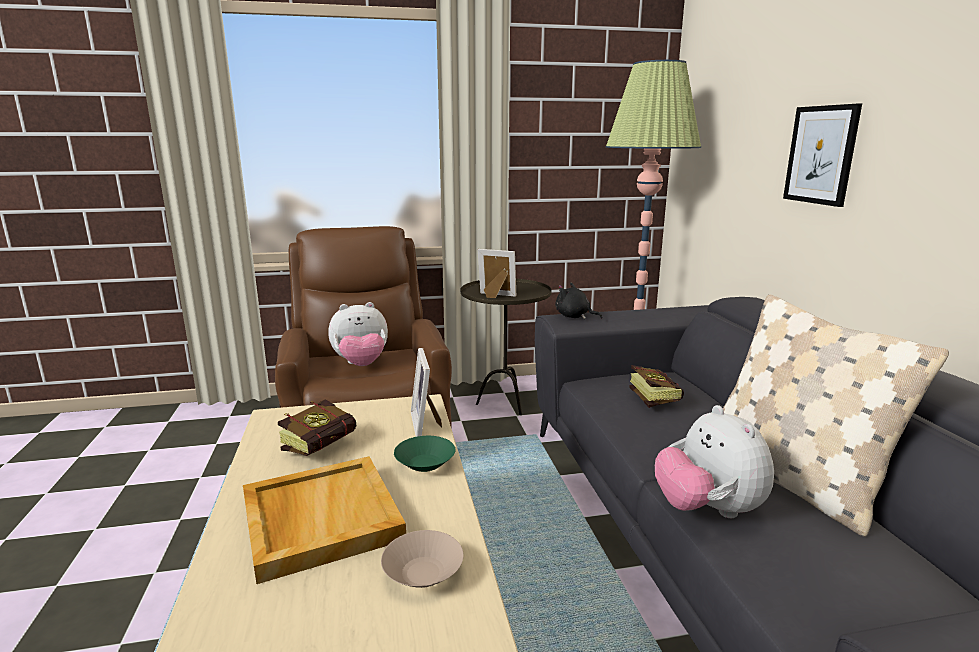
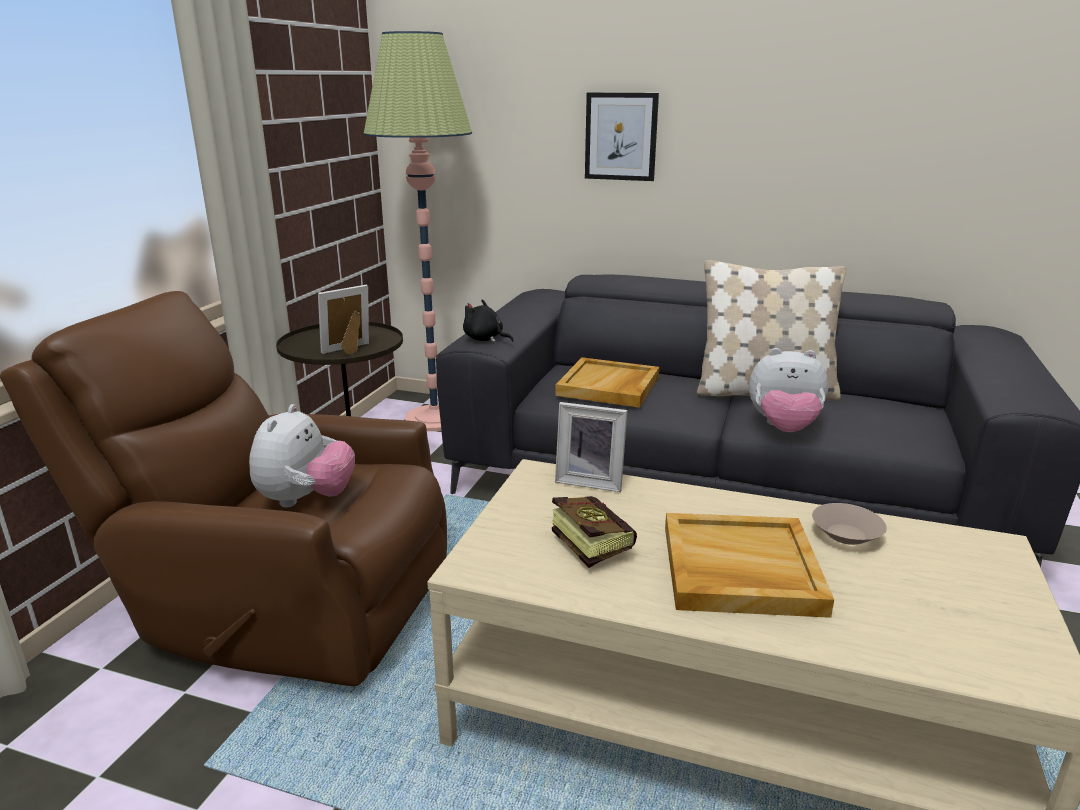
camera: 60 degrees left, 5 degrees up
green bowl [394,436,455,472] -> none
black plush toy [555,283,602,319] -> black plush toy turned 60 degrees clockwise [463,299,514,342]
book [629,365,684,408] -> beige tray [555,357,659,408]

